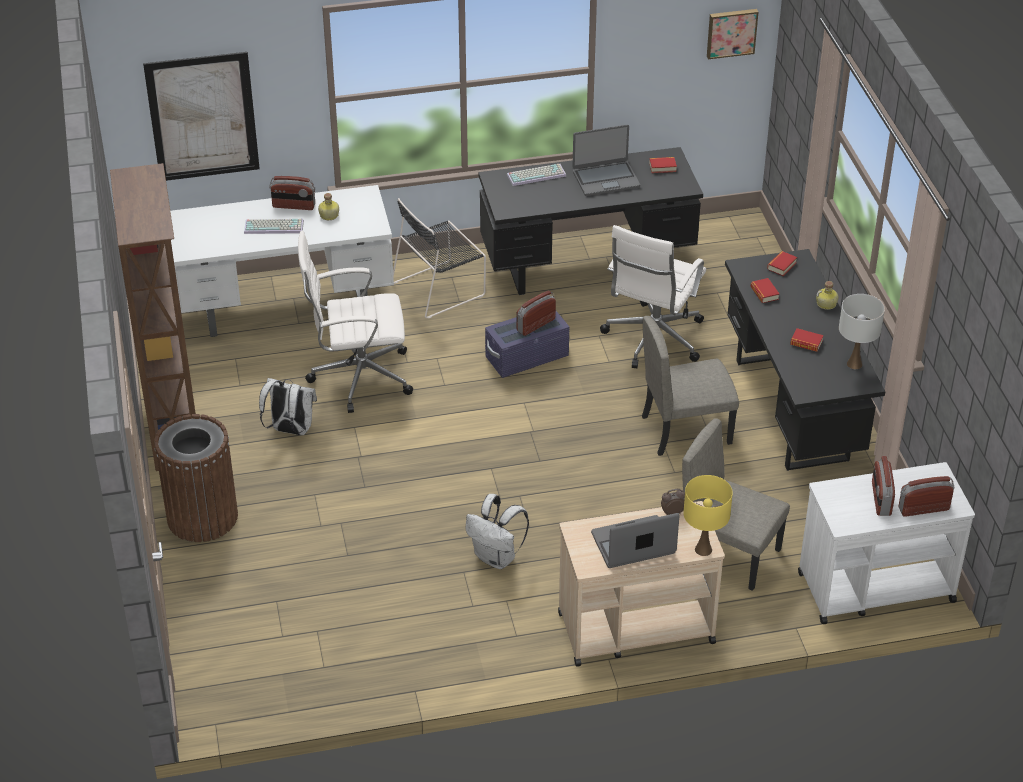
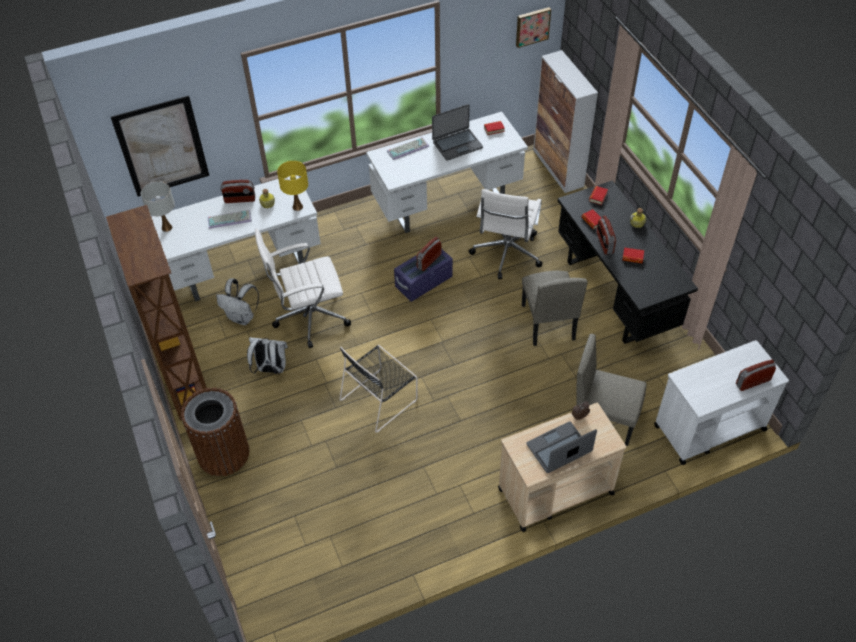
camera: 10 degrees left, 10 degrees up
black chair [393,198,486,319] -> black chair moved to [340,345,417,433]
white backpack [465,494,529,569] -> white backpack moved to [216,278,259,325]
black desk [479,147,703,295] -> white desk [366,112,528,233]
beige chair [642,316,739,456] -> beige chair turned 75 degrees counterclockwise [522,271,587,346]
yellow table lamp [683,475,733,556] -> yellow table lamp moved to [277,161,308,211]
white table lamp [839,294,885,369] -> white table lamp moved to [141,181,175,232]
radio [872,456,895,516] -> radio moved to [597,215,616,255]
none -> cabinet [533,50,598,193]

